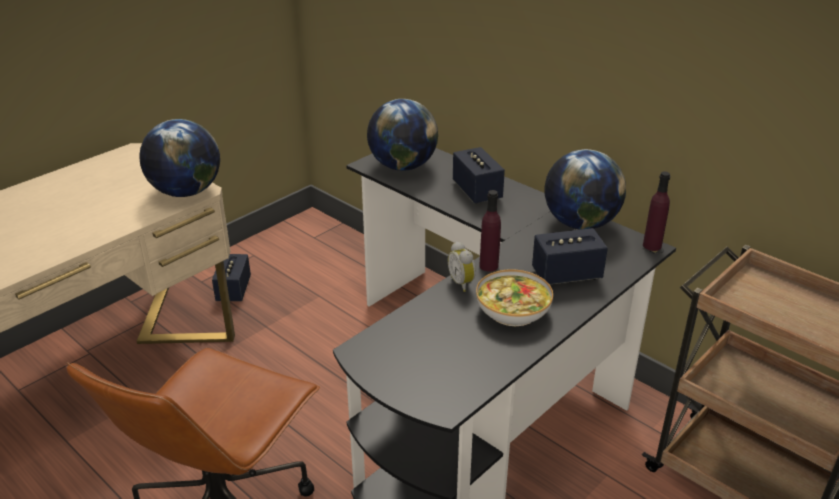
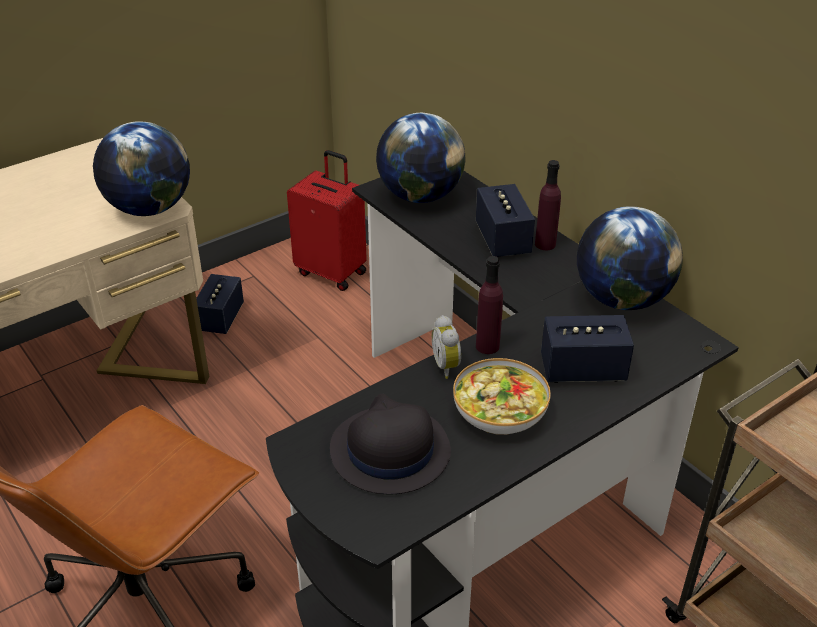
camera: 10 degrees right, 5 degrees up
purple bottle [643,171,670,251] -> purple bottle moved to [535,160,561,250]
none -> red suitcase [287,150,367,291]
none -> black hat [330,393,451,494]

